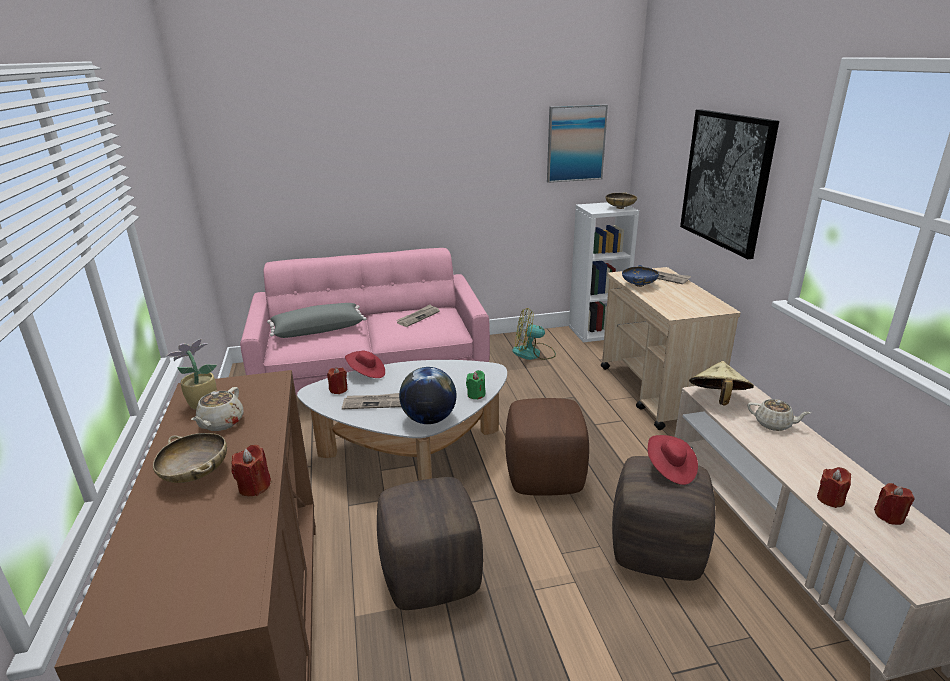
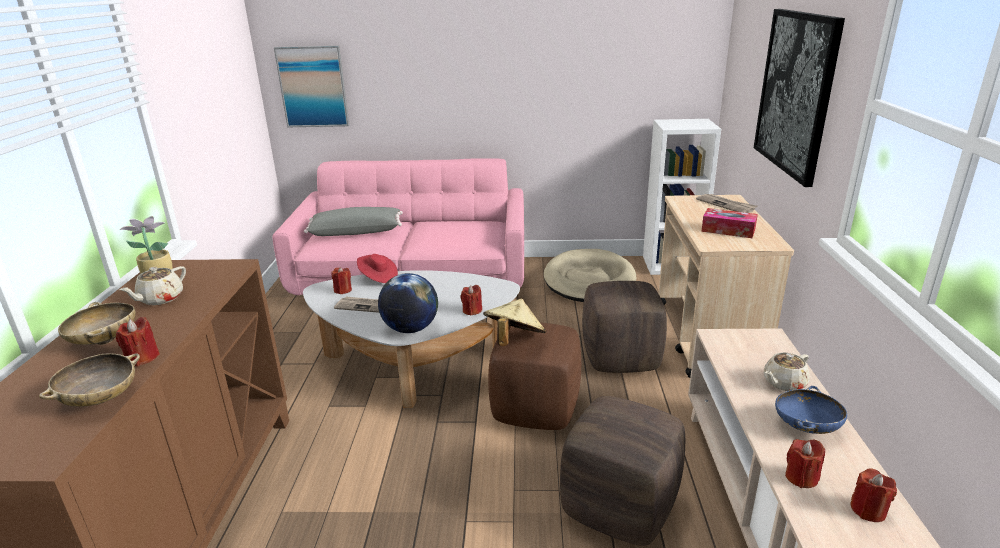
camera: 15 degrees right, 0 degrees up
brown ottoman [377,477,483,610] -> brown ottoman moved to [582,281,667,373]
newspaper [397,304,440,327] -> none
green candle [466,370,485,400] -> red candle [461,285,482,316]
fan [512,308,556,360] -> beige dog bed [544,249,636,302]
picture [547,104,608,183] -> picture moved to [274,46,349,127]
beige bowl [606,192,637,209] -> beige bowl moved to [39,353,140,407]
blue bowl [622,265,659,287] -> blue bowl moved to [775,386,847,434]
red hat [648,435,698,485] -> none
beige hat [689,361,754,406] -> beige hat moved to [483,299,546,346]
beige teapot [747,399,811,431] -> beige teapot turned 105 degrees clockwise [764,352,809,391]
none -> tissue box [701,208,758,238]

